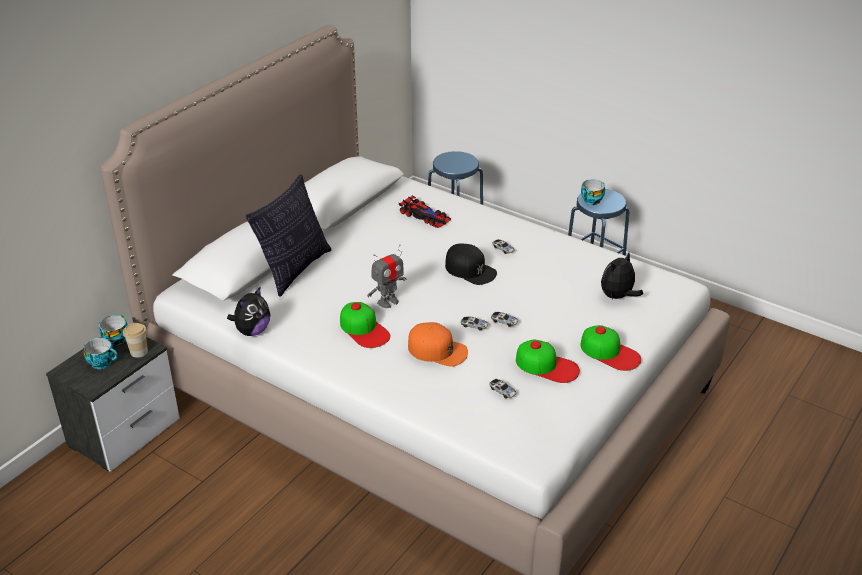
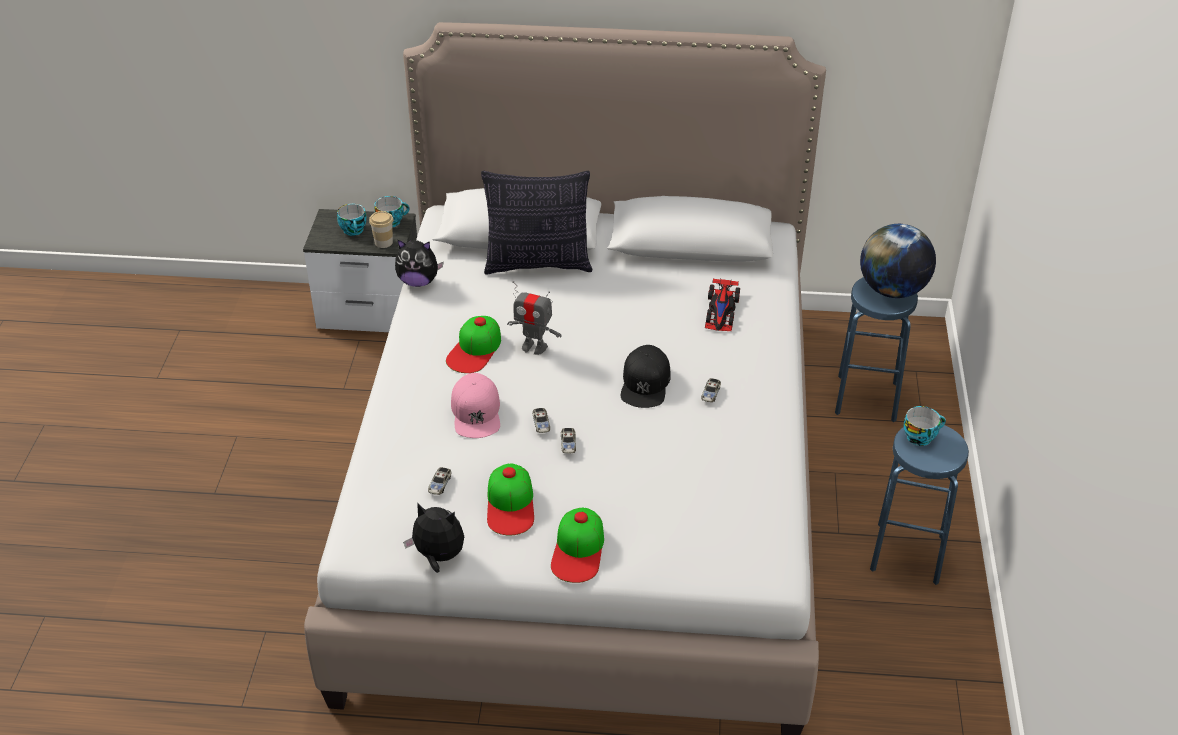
camera: 60 degrees right, 5 degrees up
orange cap [408,322,468,367] -> pink cap [451,373,500,438]
plush toy [601,253,643,300] -> plush toy moved to [403,502,464,573]
none -> globe [860,224,936,298]

